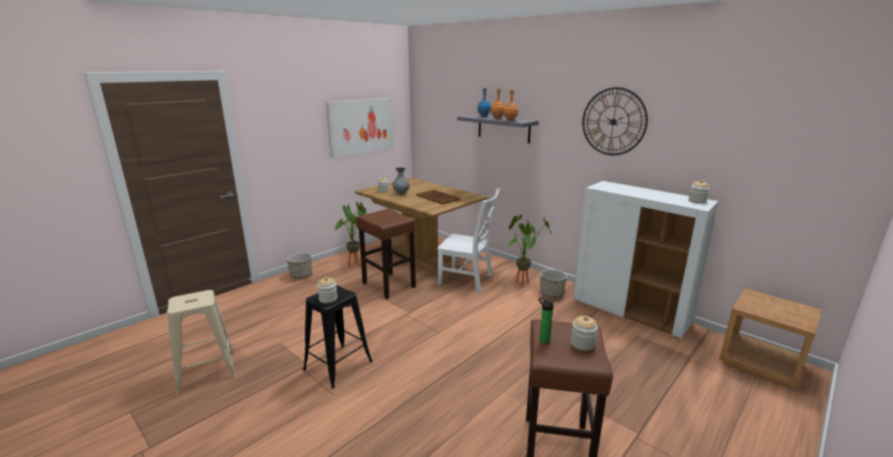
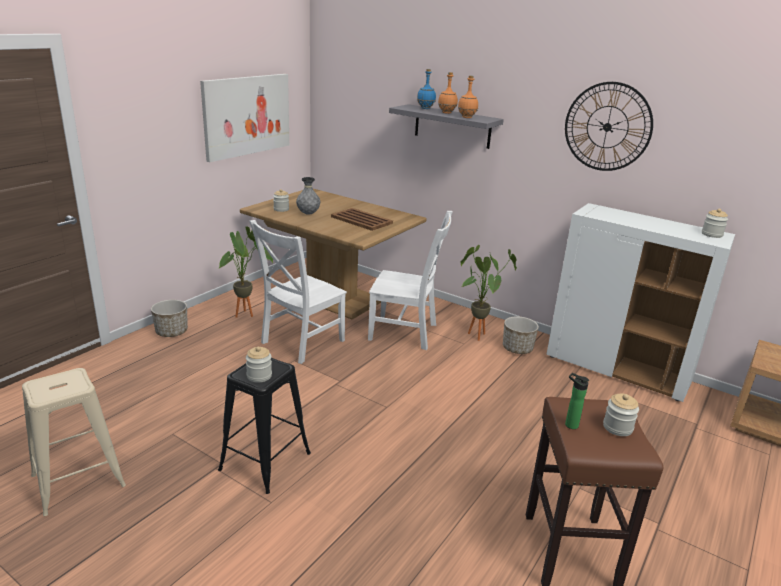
camera: 10 degrees left, 5 degrees up
brown stool [356,209,416,299] -> white chair [249,220,347,364]

